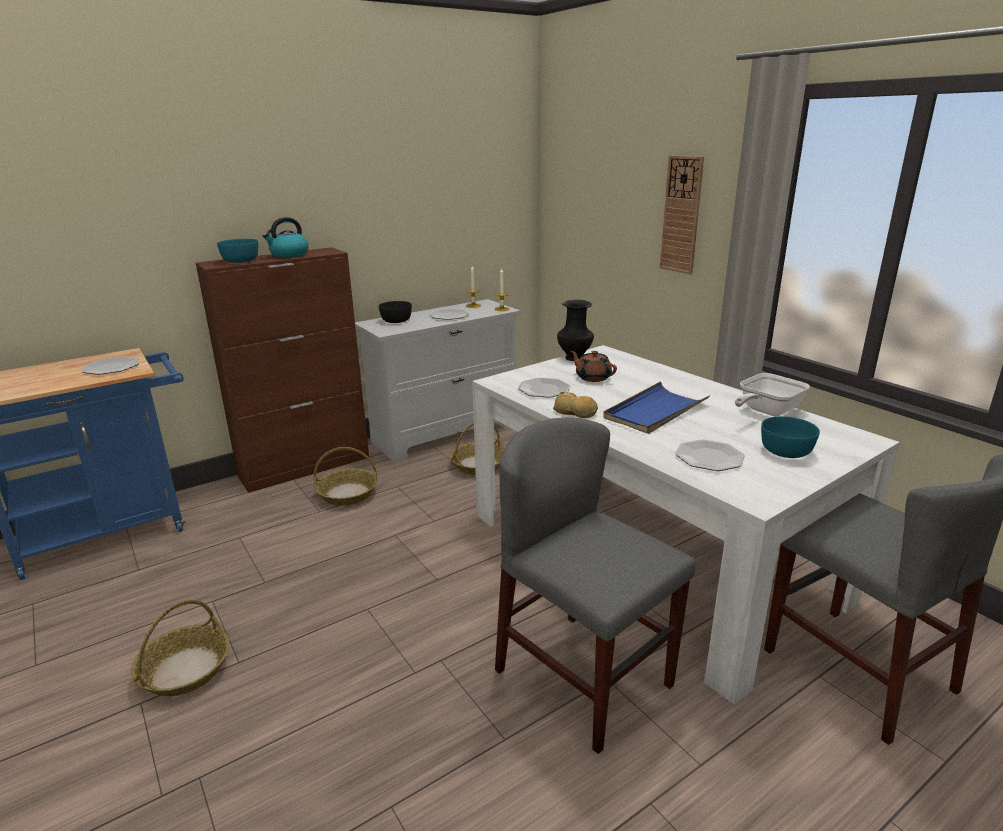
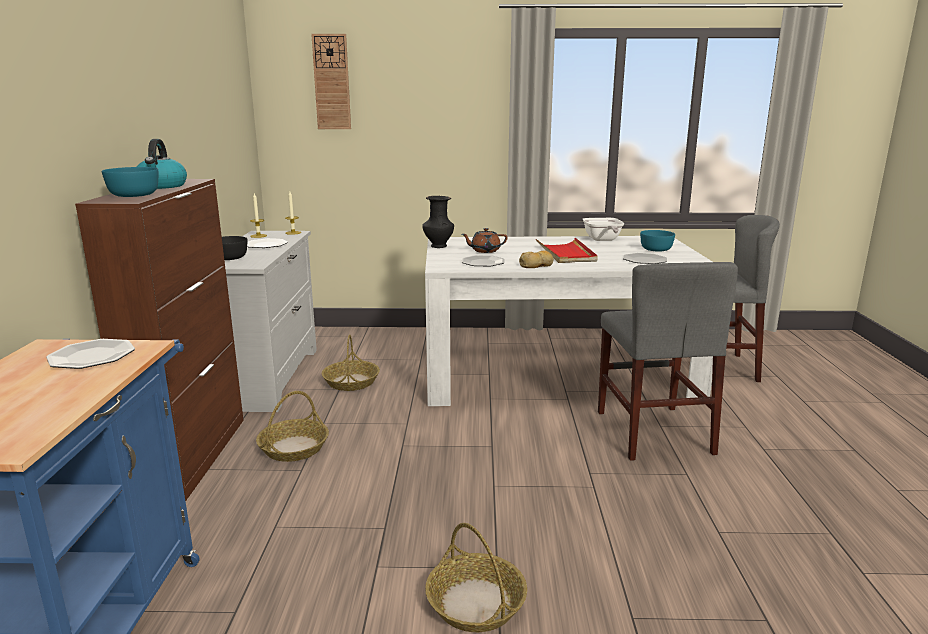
camera: 55 degrees left, 5 degrees down
grey chair [495,418,695,754] -> grey chair turned 90 degrees counterclockwise [598,262,738,461]
blue tray [603,381,710,434] -> red tray [536,238,598,263]
wall clock [660,155,704,274] -> wall clock moved to [311,34,351,129]

